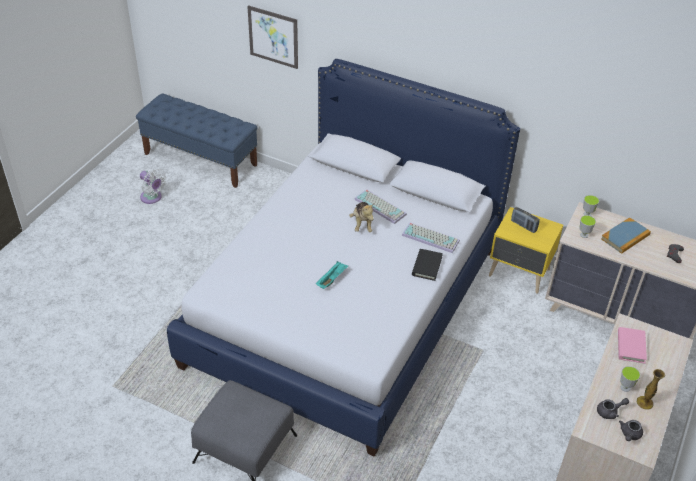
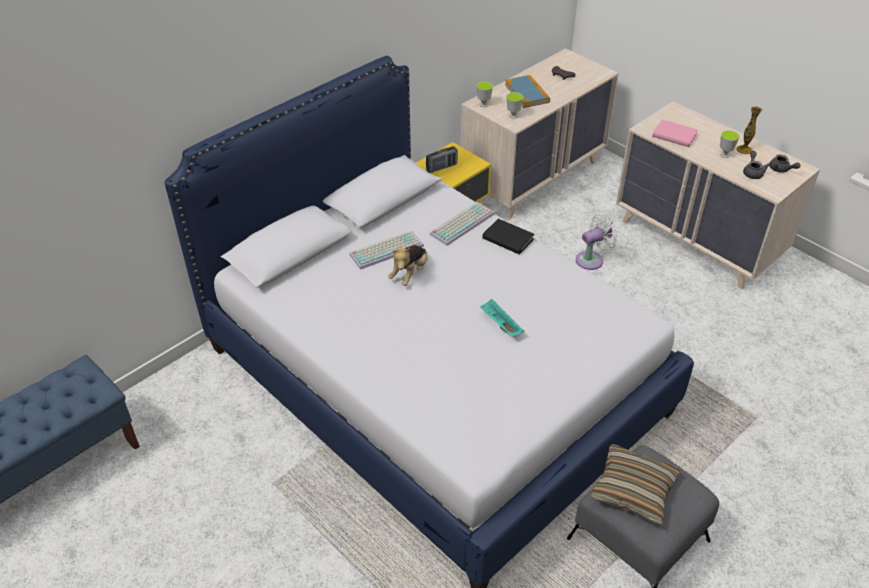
camera: 70 degrees left, 0 degrees up
white fan [140,169,166,204] -> white fan moved to [576,214,617,270]
picture [247,5,298,69] -> none
plush toy [349,202,374,232] -> plush toy turned 105 degrees clockwise [388,245,428,286]
none -> pillow [591,444,680,525]

